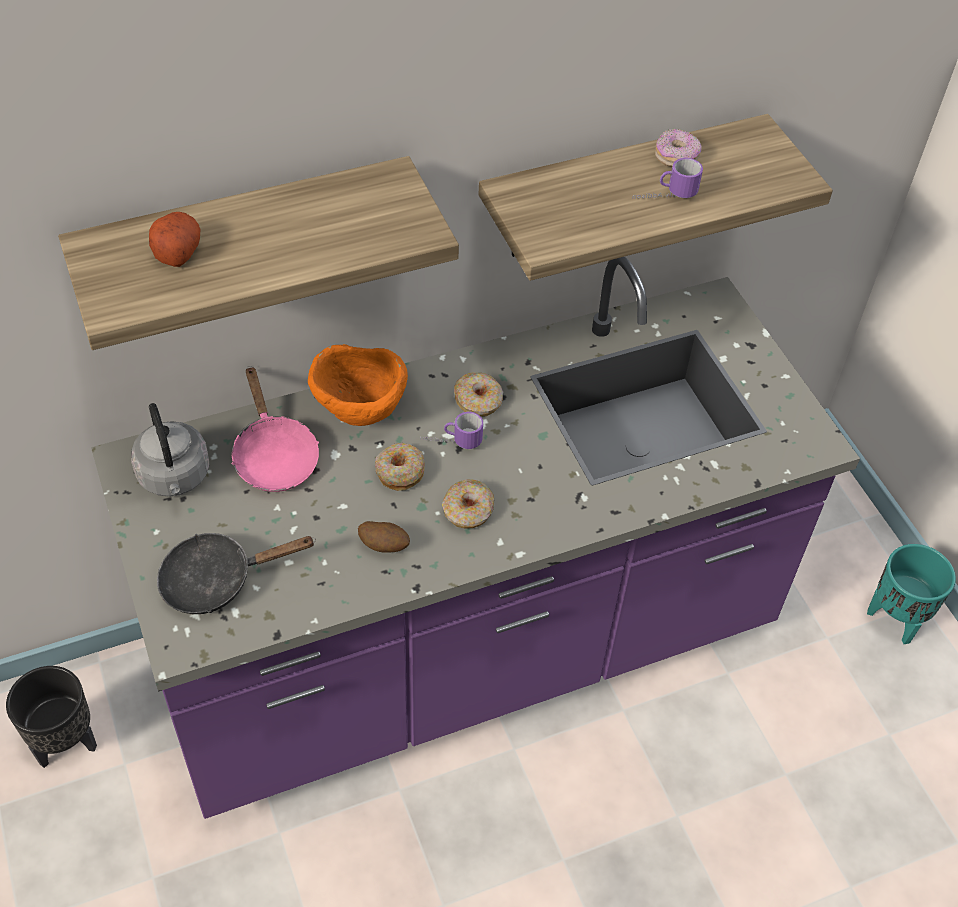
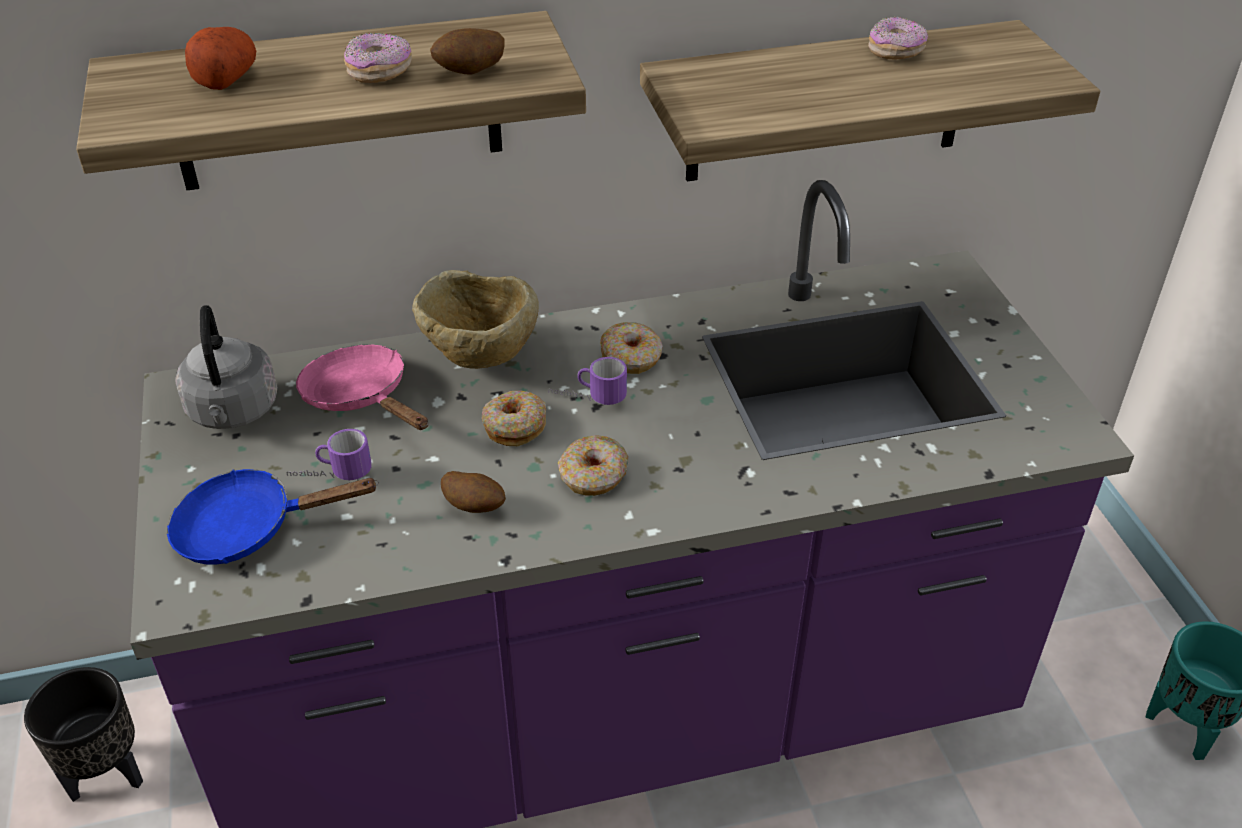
camera: 10 degrees right, 10 degrees down
black frying pan [157,533,316,614] -> blue frying pan [167,469,379,565]
pink frying pan [231,366,319,492] -> pink frying pan turned 150 degrees clockwise [296,345,428,430]
orange bowl [308,344,408,426] -> beige bowl [412,270,539,369]
mug [632,158,703,199] -> mug moved to [287,429,372,480]
none -> donut [344,33,412,83]
none -> potato [430,28,505,74]

